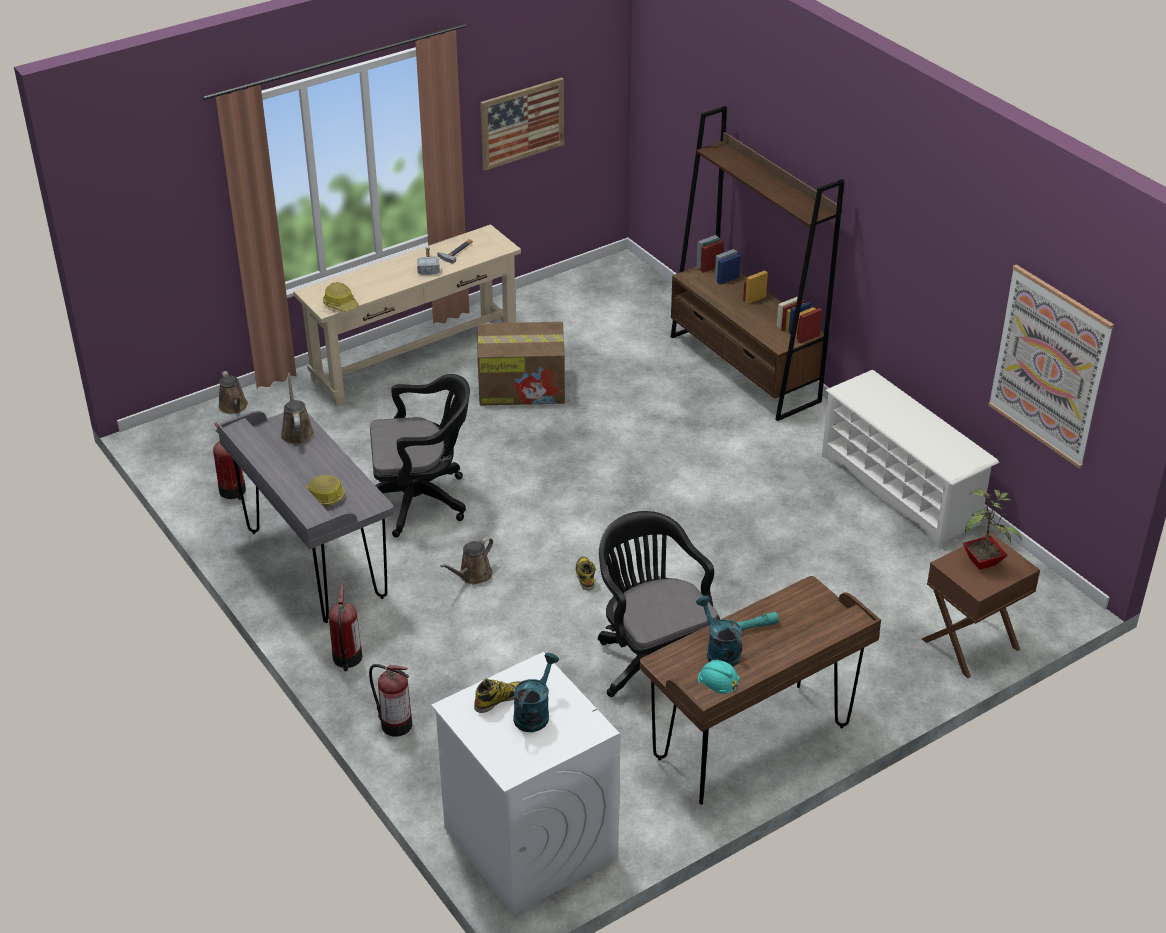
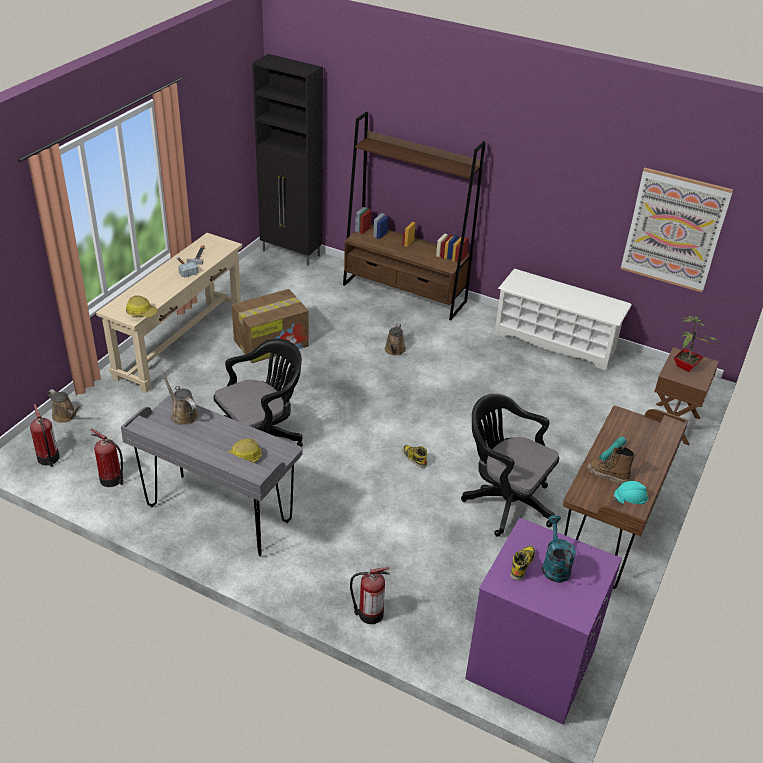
camera: 30 degrees left, 0 degrees up
fire extinguisher [328,583,362,671] -> fire extinguisher moved to [30,404,60,467]
white washing machine [431,652,621,915] -> purple washing machine [465,518,622,724]
brown watering can [440,536,493,584] -> brown watering can moved to [385,324,406,356]
picture [480,78,564,171] -> none
turquoise watering can [696,596,742,667] -> boot [587,447,636,485]
none -> black cabinet [252,54,323,266]

